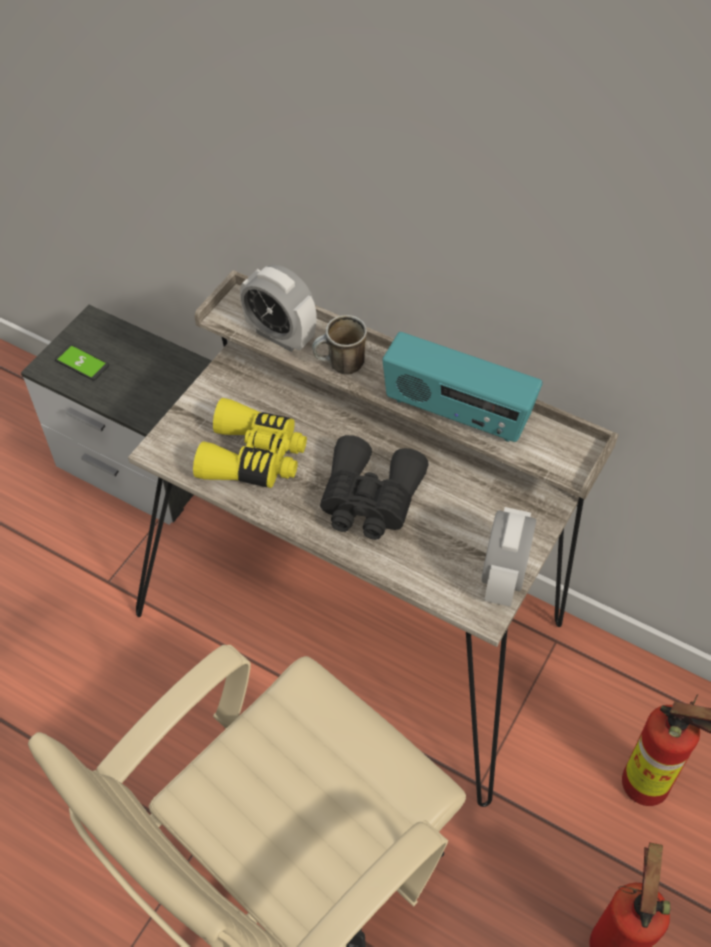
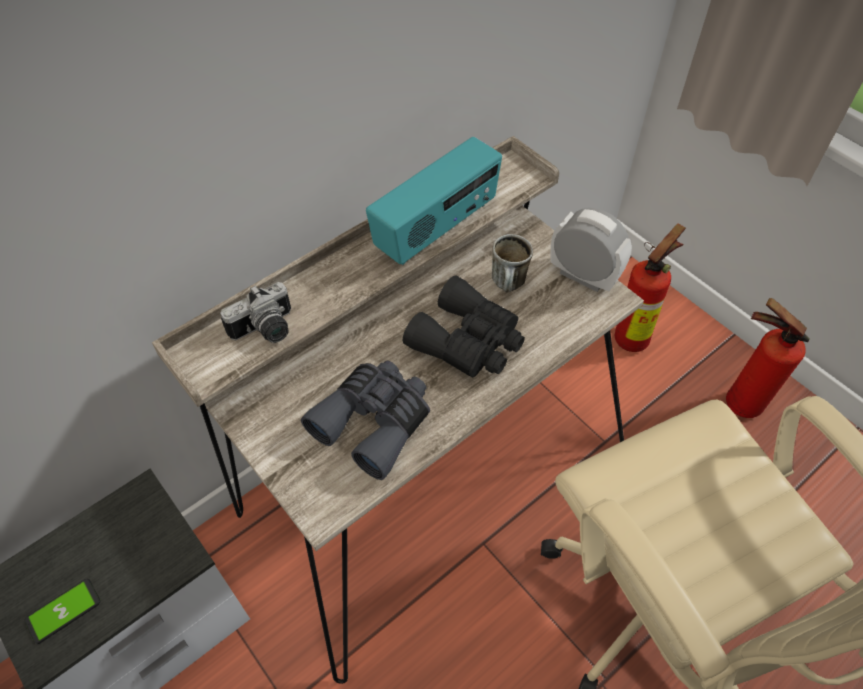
camera: 70 degrees left, 0 degrees up
yellow binoculars [193,398,307,488] -> grey binoculars [301,361,430,480]
alarm clock [240,265,316,352] -> camera [220,282,291,343]
mug [312,315,367,374] -> mug moved to [492,234,533,292]

